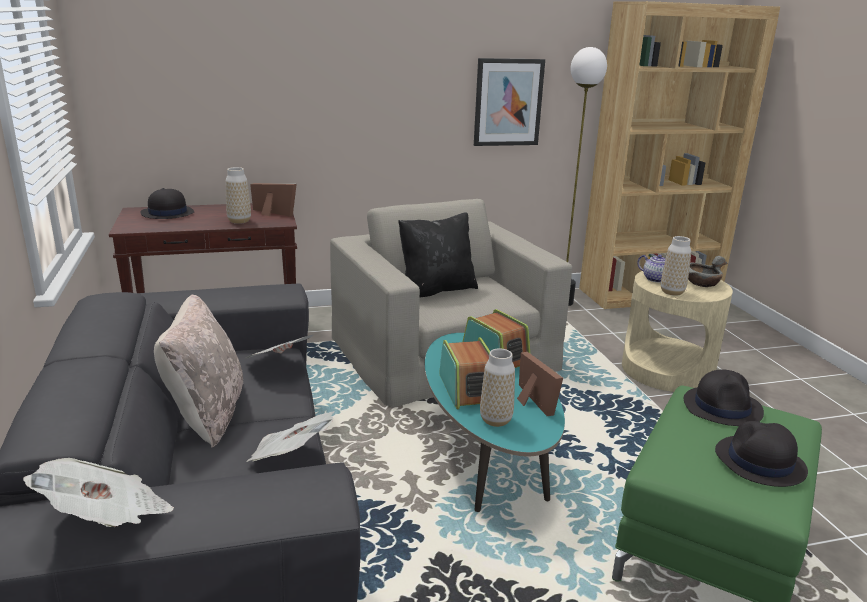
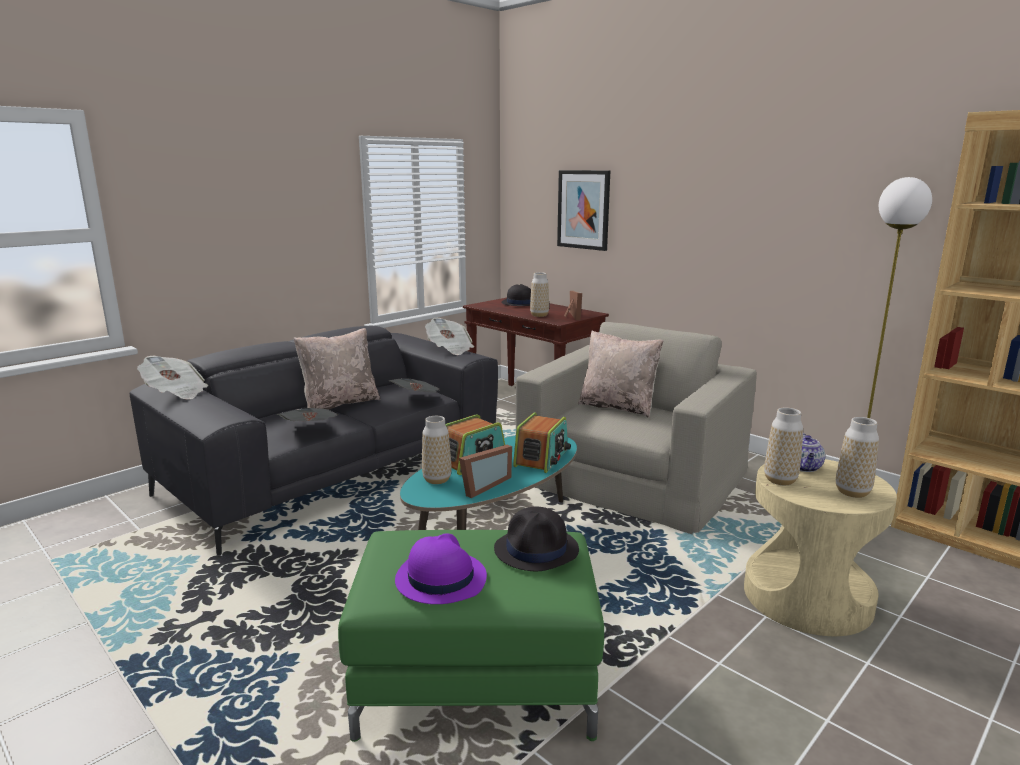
camera: 60 degrees right, 5 degrees down
black pillow [398,212,478,298] -> beige pillow [578,331,663,418]
picture [474,58,545,146] -> picture moved to [557,170,610,251]
grey bowl [688,256,728,287] -> vase [836,417,879,498]
black hat [715,421,808,487] -> purple hat [395,534,487,604]
none -> newspaper [425,318,474,355]

